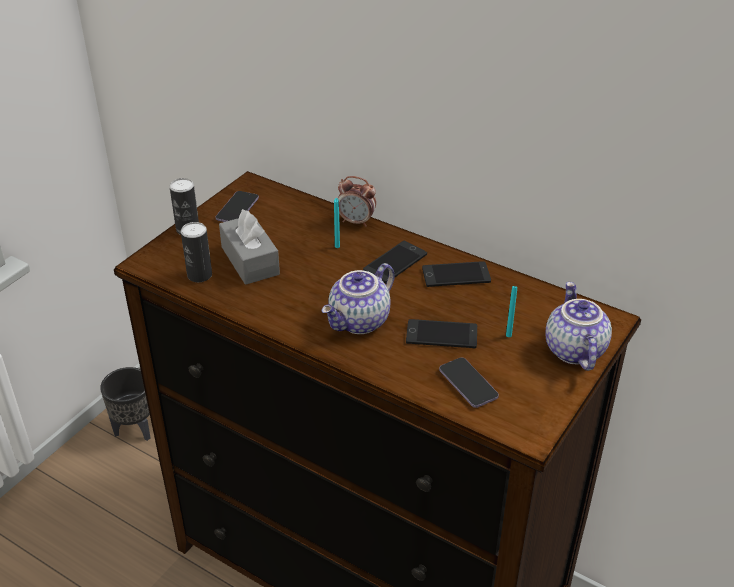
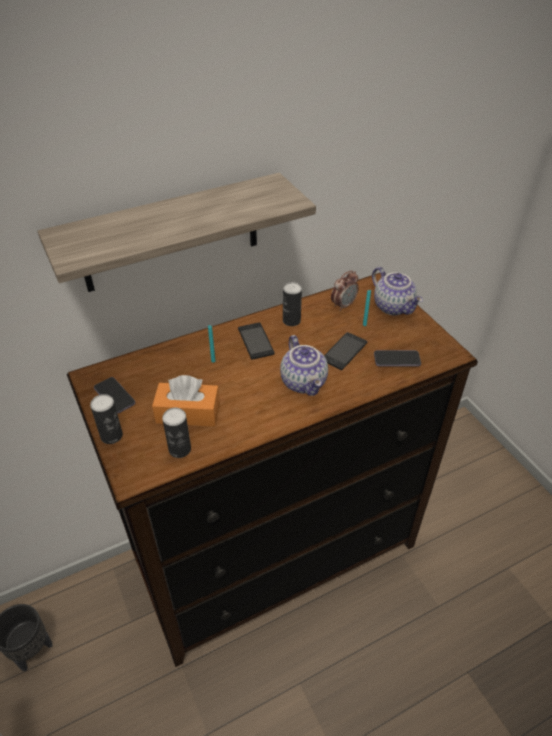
camera: 60 degrees left, 5 degrees up
grey tissue box [219,209,280,285] -> orange tissue box [152,375,220,427]
alarm clock [338,176,376,227] -> alarm clock moved to [331,270,359,311]
phone [422,261,491,287] -> can [283,282,302,326]
teapot [545,282,612,371] -> teapot turned 150 degrees counterclockwise [372,267,423,316]
none -> shelf [38,173,316,292]

